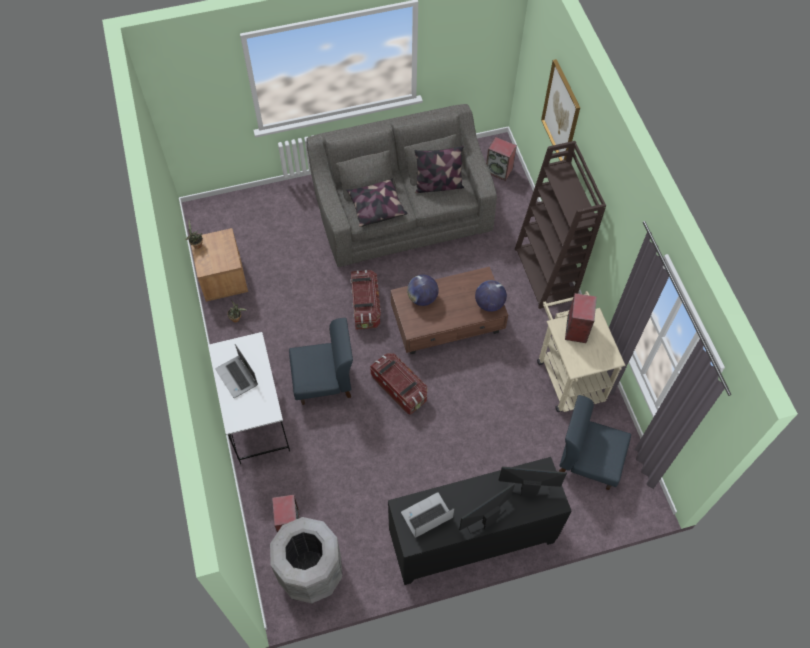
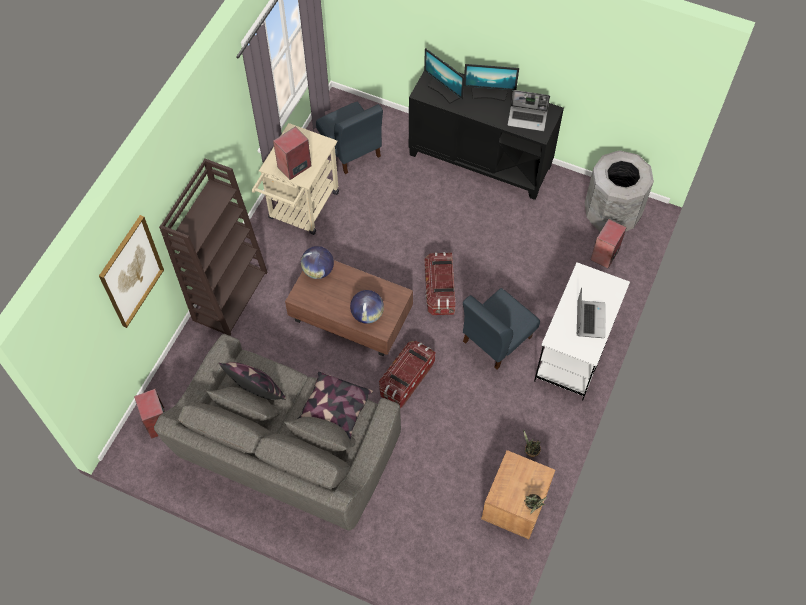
camera: 140 degrees left, 0 degrees up
blue chair [289,318,353,405] -> blue chair turned 75 degrees counterclockwise [463,288,540,370]

